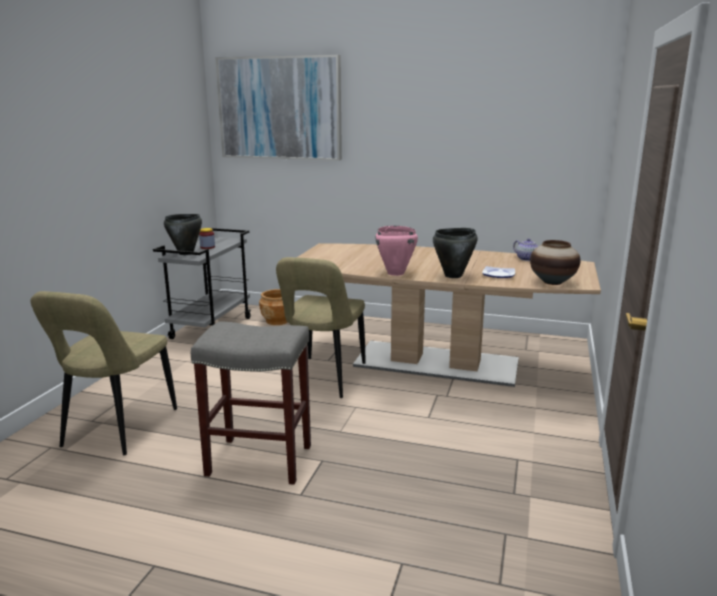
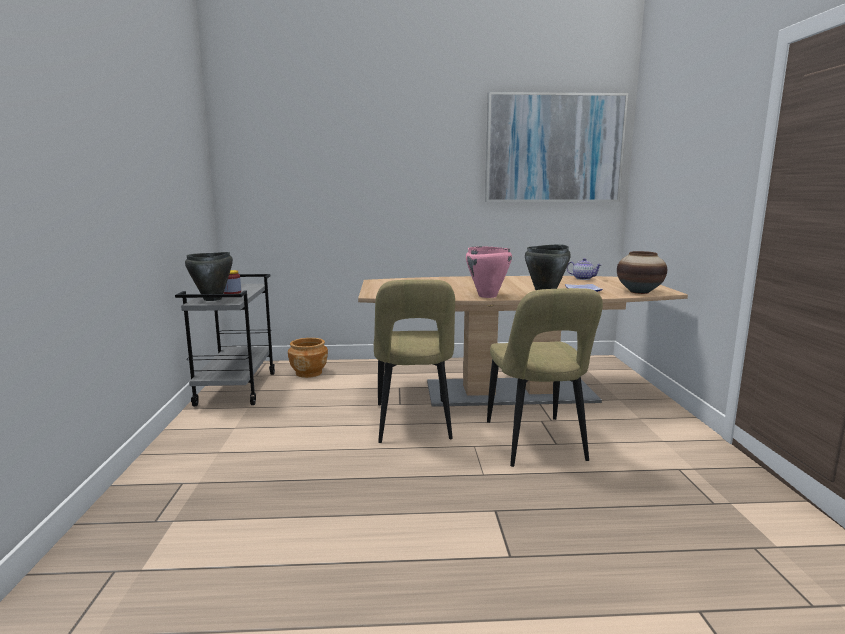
camera: 20 degrees left, 5 degrees down
beige chair [30,291,177,455] -> beige chair moved to [487,288,603,467]
grey stool [191,321,311,485] -> none
picture [215,55,342,161] -> picture moved to [485,92,628,202]

